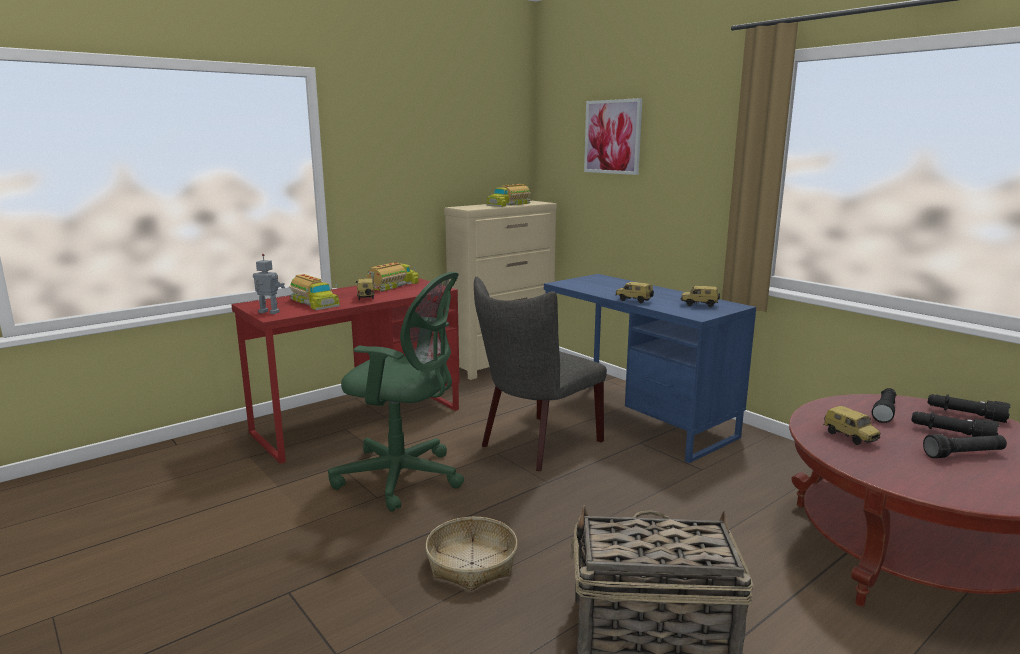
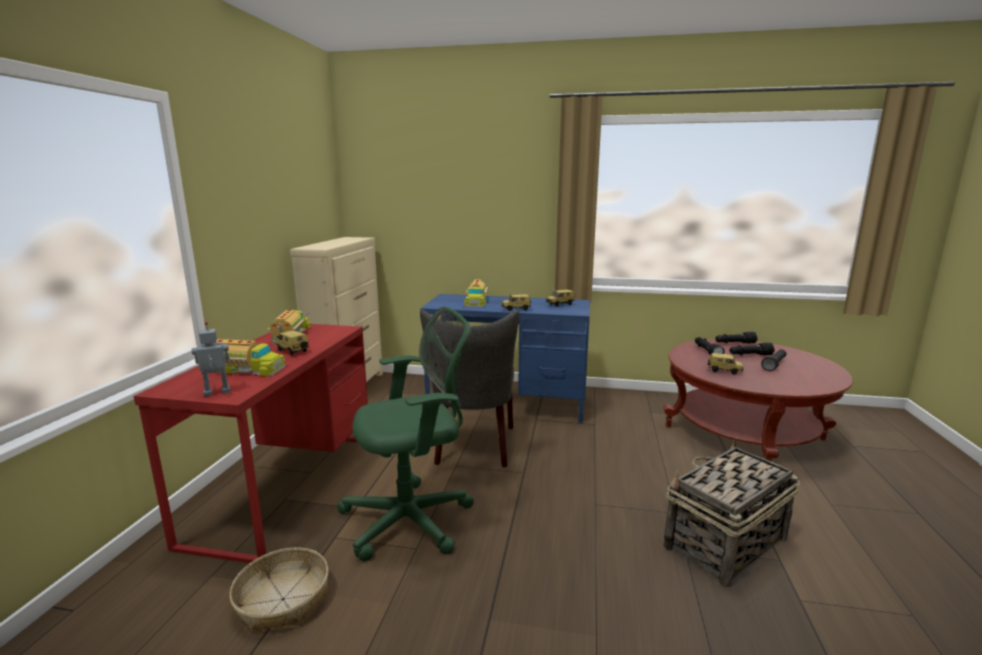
camera: 40 degrees left, 0 degrees up
basket [425,517,518,591] -> basket moved to [229,547,328,633]
toy truck [487,184,531,207] -> toy truck moved to [463,280,488,307]
picture [584,98,643,175] -> none

